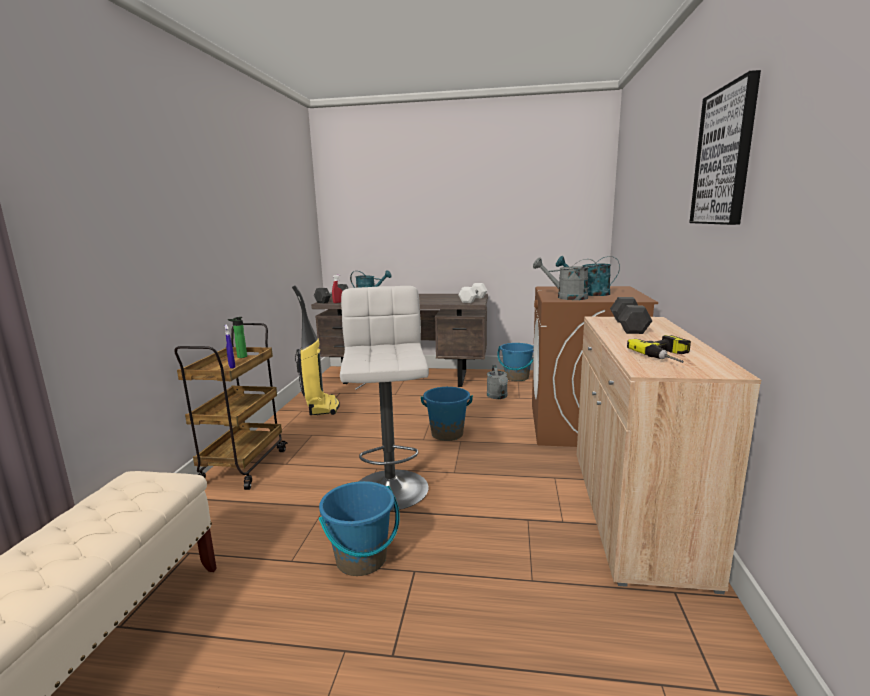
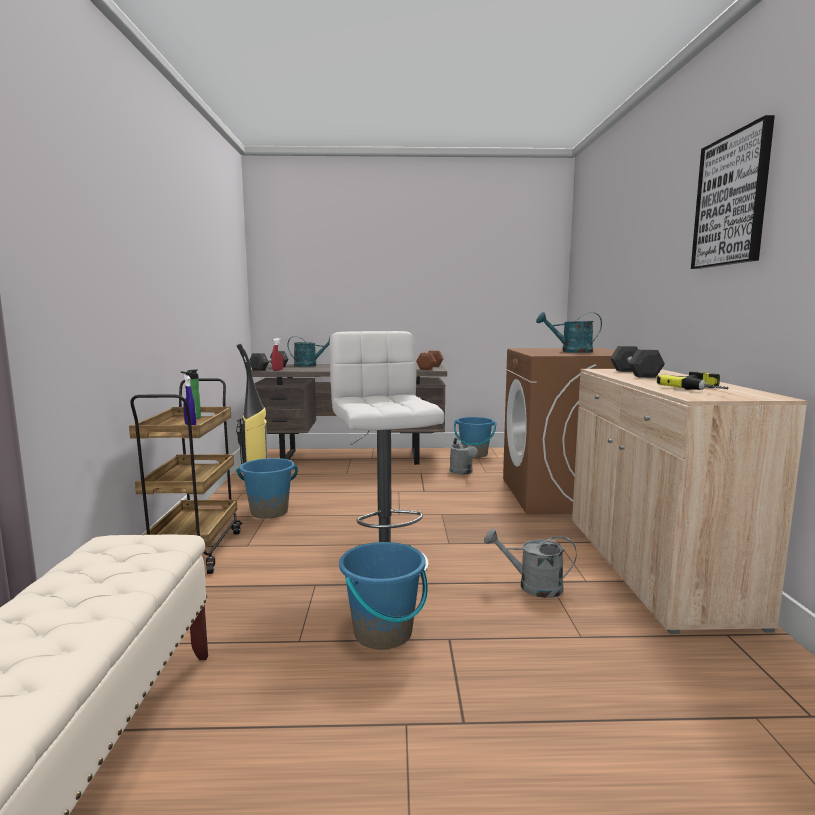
camera: 10 degrees left, 5 degrees down
blue bucket [421,387,473,441] -> blue bucket moved to [236,458,298,519]
white dumbbell [459,283,487,303] -> brown dumbbell [416,350,444,370]
grey watering can [533,258,598,300] -> grey watering can moved to [484,528,576,598]

